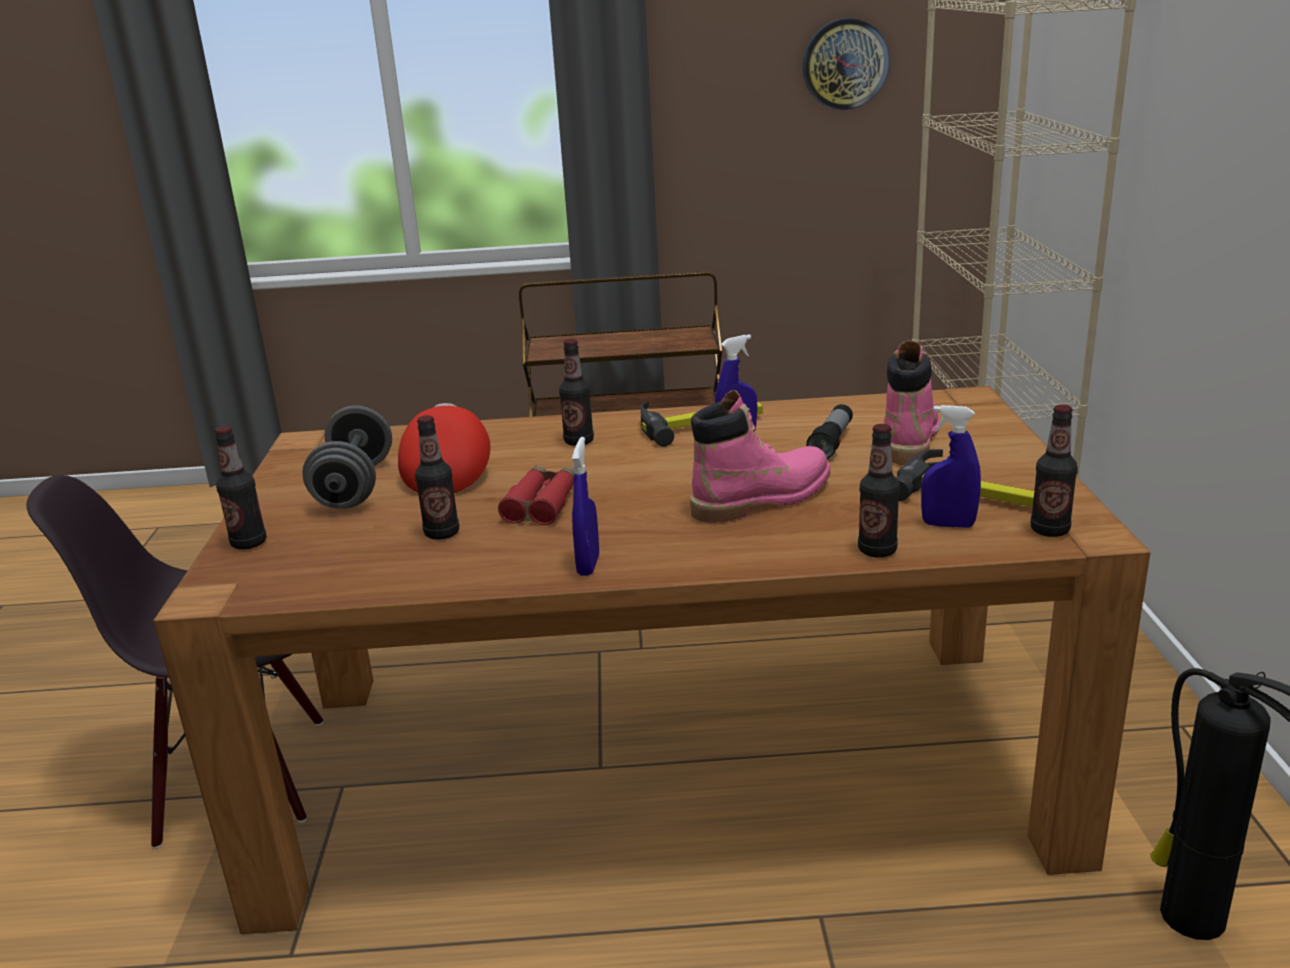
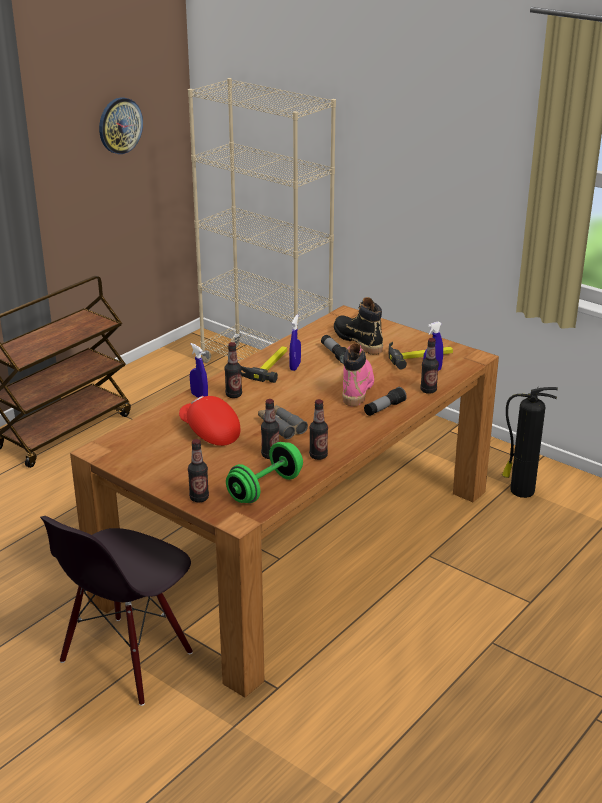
camera: 50 degrees left, 5 degrees up
grey dumbbell [302,405,392,509] -> none
red binoculars [498,465,574,525] -> grey binoculars [258,405,308,439]
blue spray bottle [572,437,599,576] -> blue spray bottle moved to [190,343,208,398]
pink boot [884,340,939,465] -> black boot [334,297,383,355]
bottle [1031,404,1078,537] -> bottle moved to [309,399,328,460]
none -> green dumbbell [226,442,303,503]
none -> flashlight [364,387,407,416]

